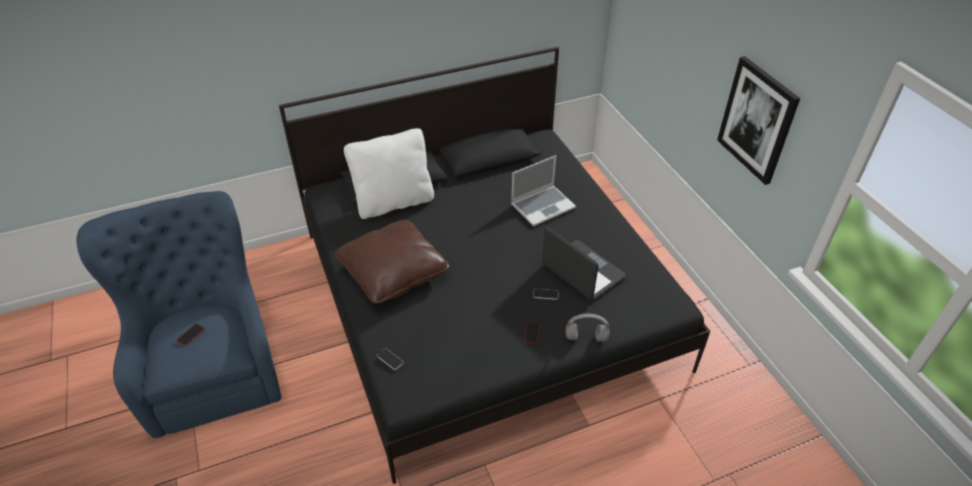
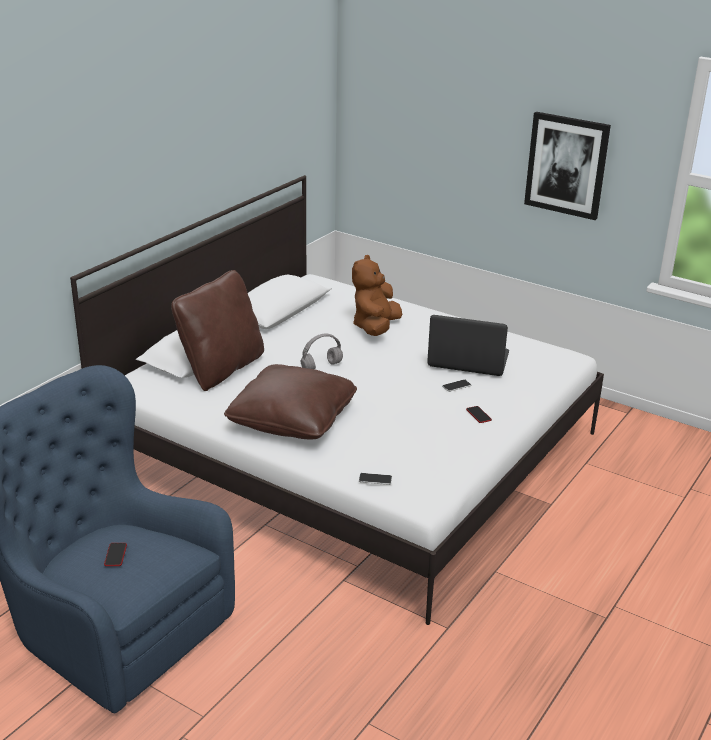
camera: 35 degrees left, 15 degrees down
black bed [279,46,710,484] -> white bed [70,175,604,625]
white pillow [344,128,434,219] -> brown pillow [171,270,264,391]
laptop [511,155,576,226] -> brown plush toy [352,255,402,336]
grey headphones [566,314,610,341] -> grey headphones moved to [301,333,343,369]

